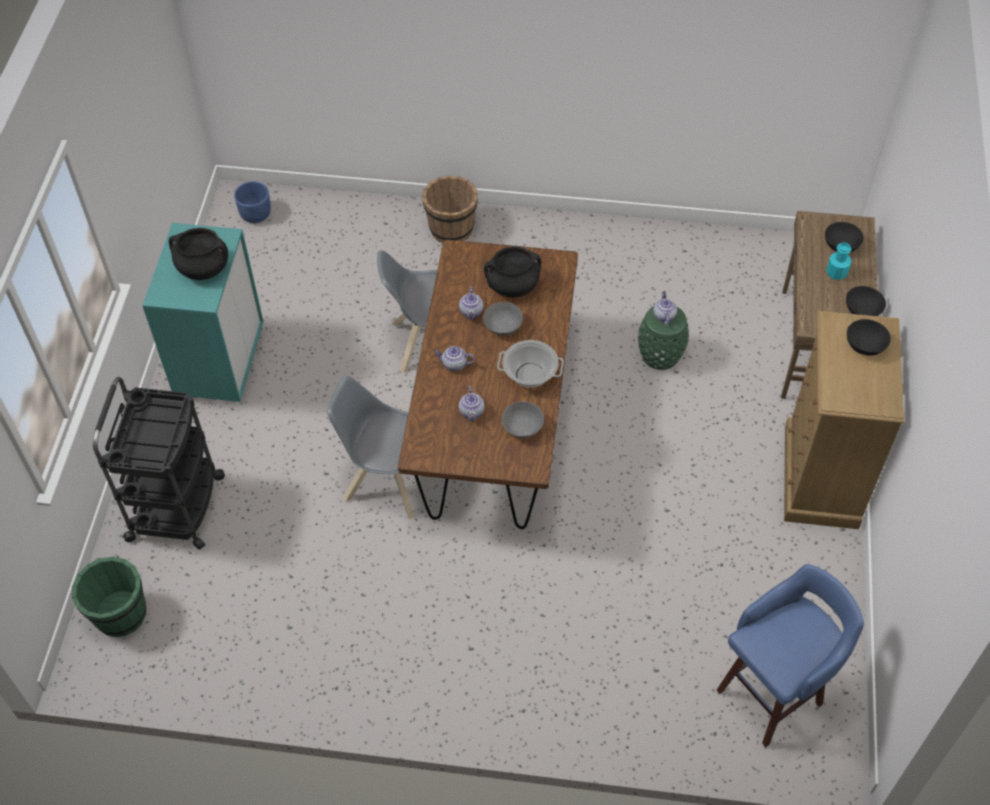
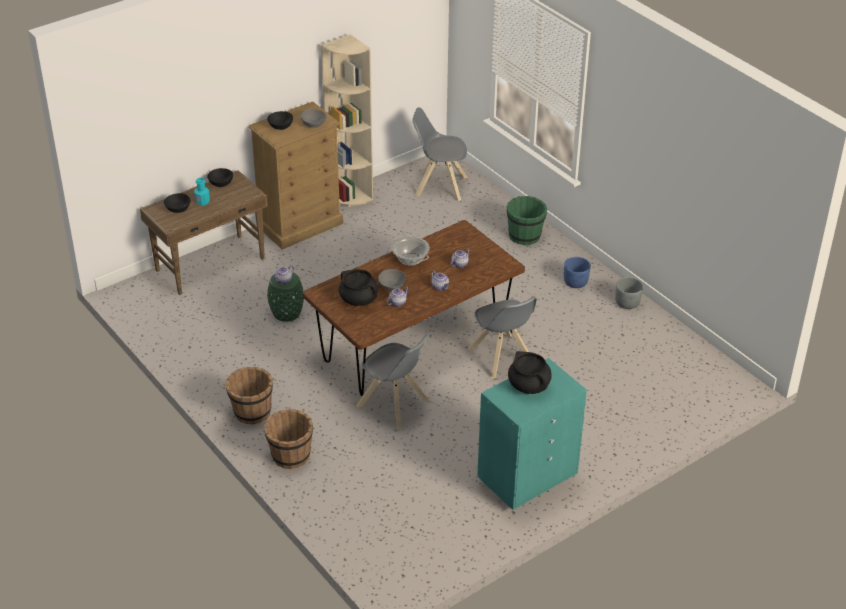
camera: 135 degrees left, 15 degrees down
green bucket [72,557,146,637] -> green bucket moved to [507,196,547,245]
black cart [93,377,225,550] -> none
blue planter [234,181,271,223] -> blue planter moved to [564,257,591,288]
grey bowl [502,401,544,438] -> grey bowl moved to [300,109,326,128]
blue stool [716,564,864,747] -> grey chair [412,107,468,201]
none -> brown bucket [225,367,273,424]
none -> beige bookcase [321,34,373,207]
none -> grey planter [615,277,643,309]

